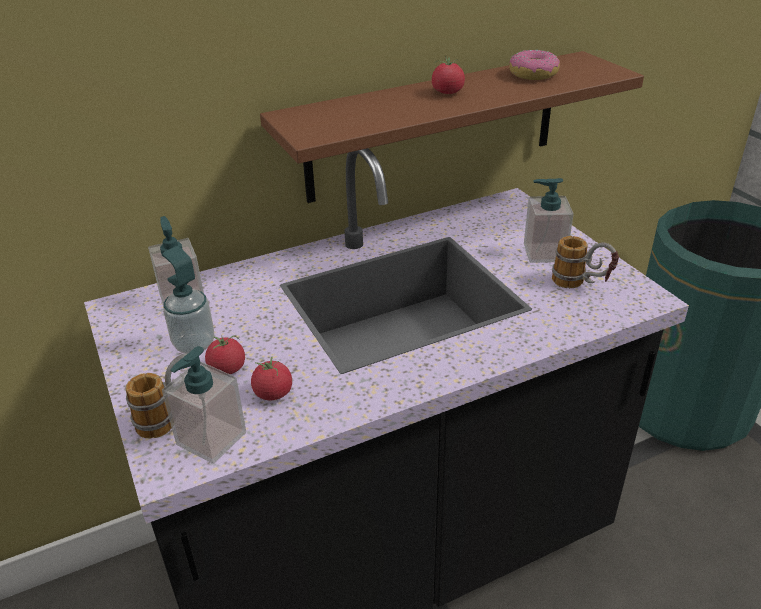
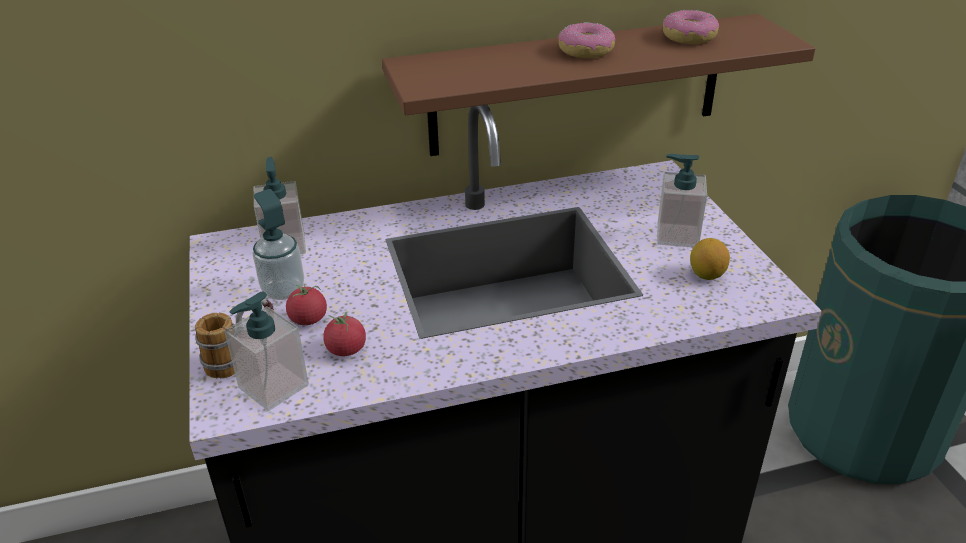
camera: 10 degrees right, 0 degrees up
tomato [432,56,465,94] -> donut [558,22,615,58]
mug [552,236,619,288] -> lemon [690,238,730,280]

